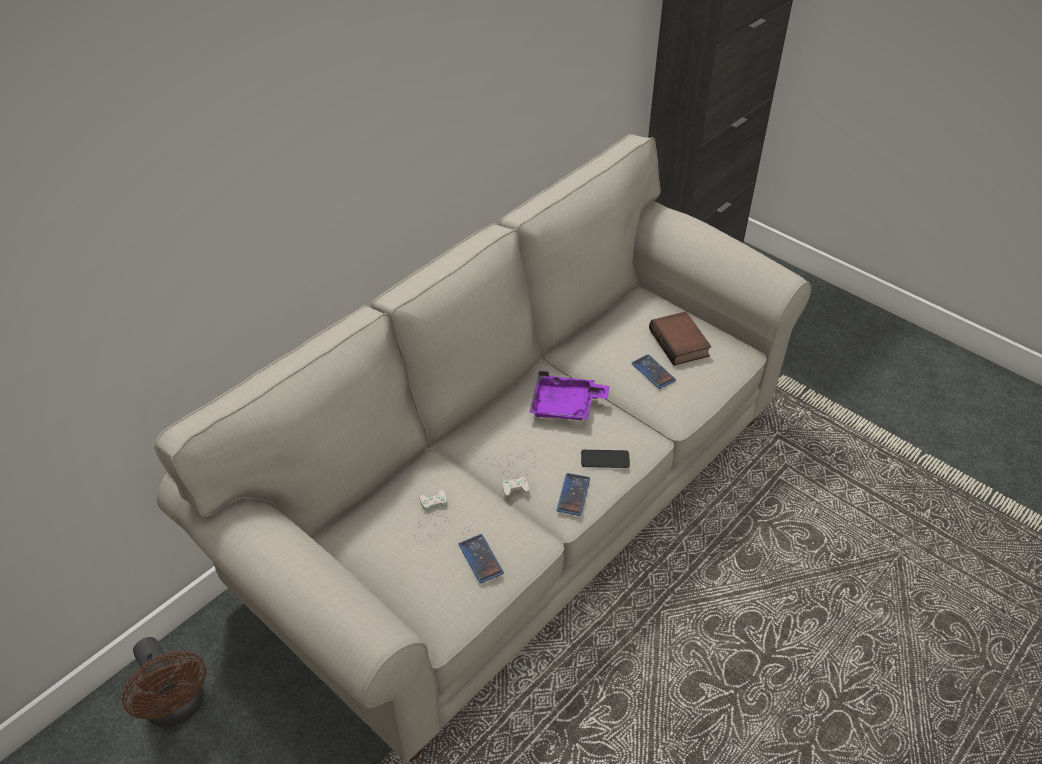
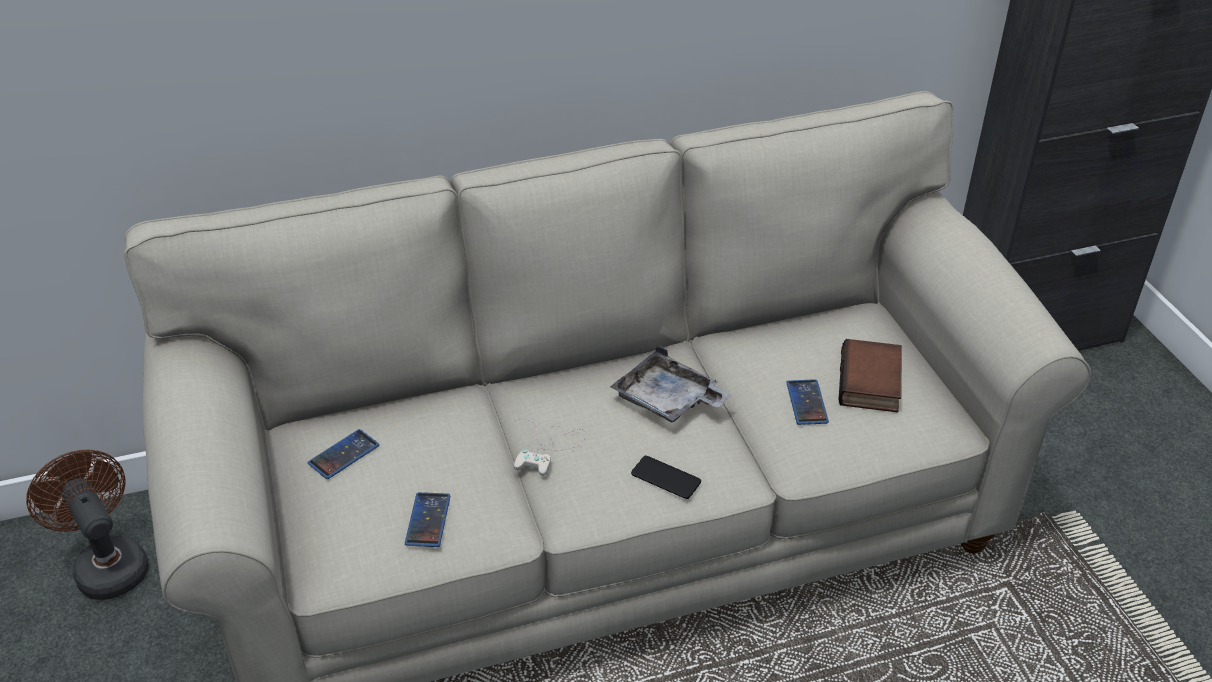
camera: 30 degrees right, 5 degrees down
brown fan [122,637,206,727] -> brown fan turned 150 degrees clockwise [26,450,149,600]
white game controller [414,490,475,543] -> none
purple tray [529,371,610,420] -> grey tray [610,345,731,423]
phone [557,473,590,516] -> phone moved to [308,429,379,479]

